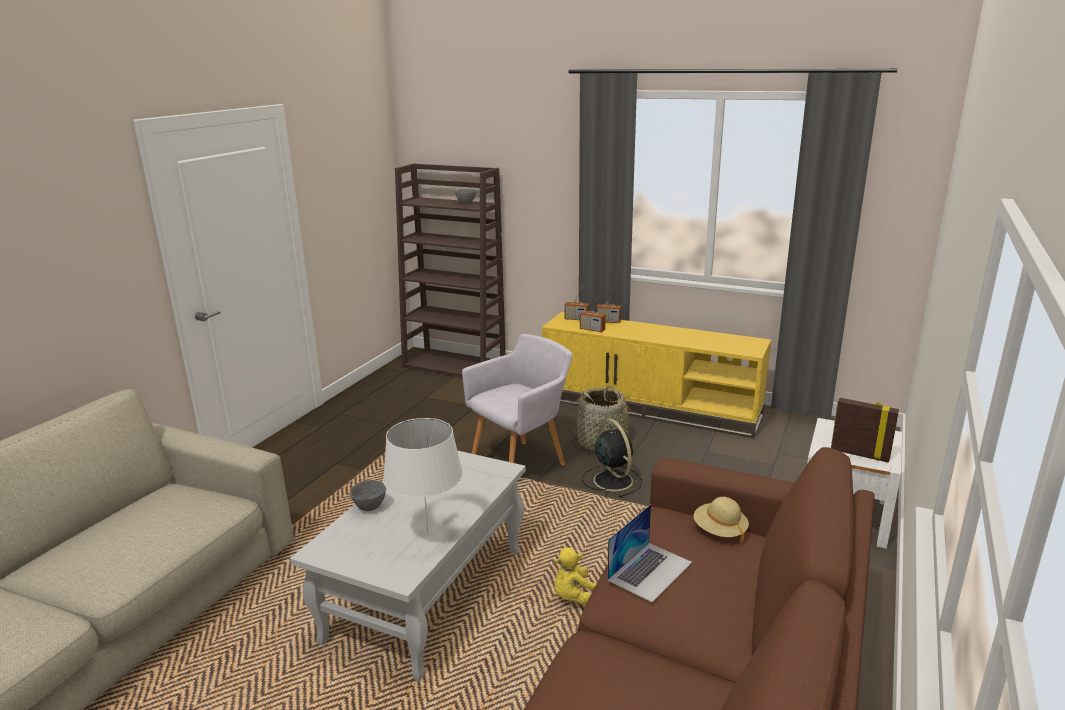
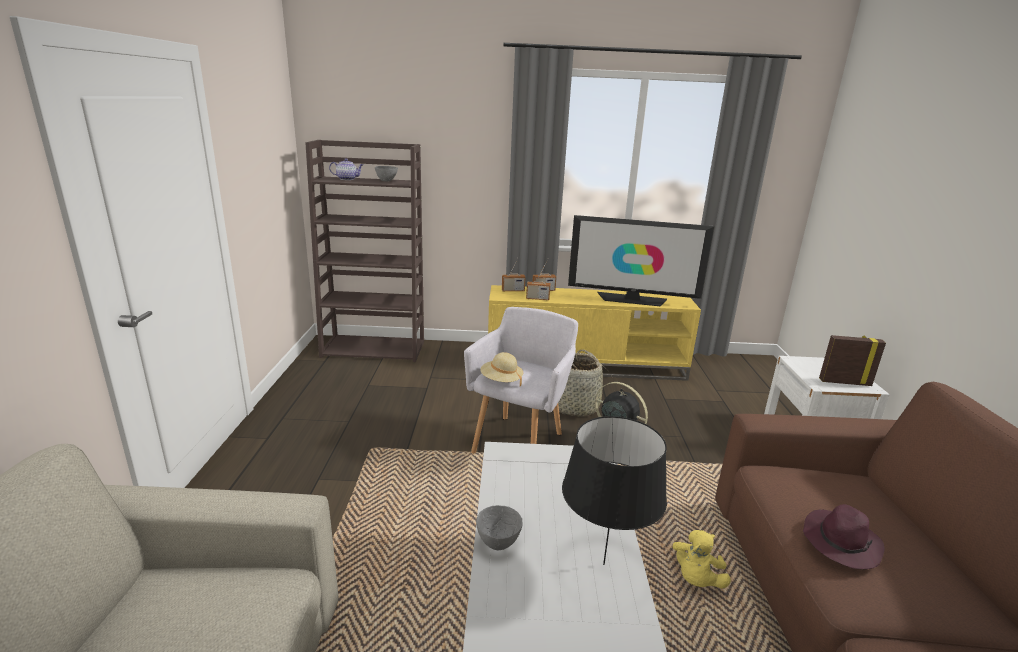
camera: 25 degrees left, 0 degrees up
white table lamp [383,418,463,536] -> black table lamp [562,416,667,565]
laptop [607,504,692,603] -> purple hat [803,504,885,569]
beige hat [694,497,749,544] -> beige hat moved to [480,352,523,386]
none -> teapot [329,158,363,180]
none -> television [568,215,714,306]

